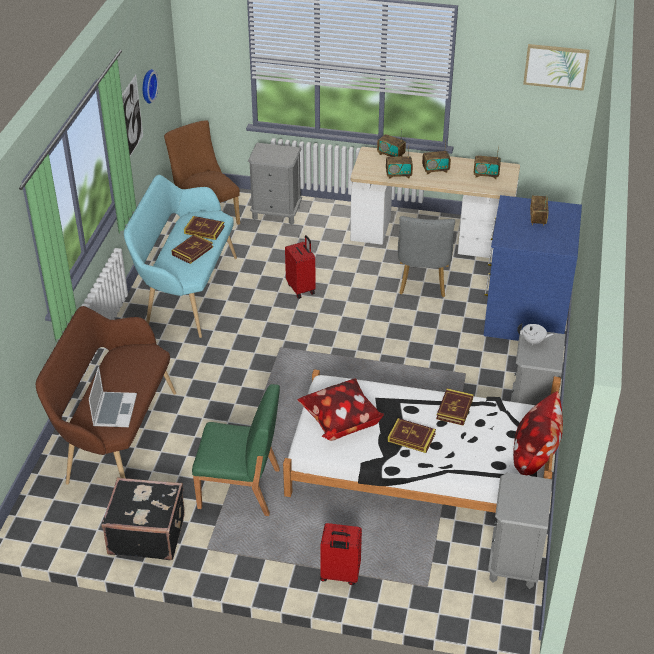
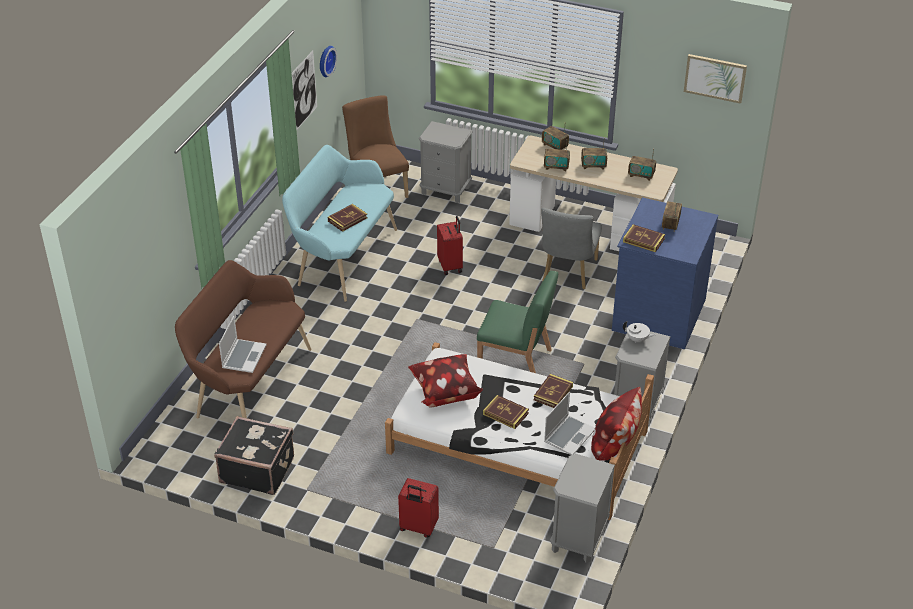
camera: 10 degrees right, 0 degrees up
book [184,216,225,240] -> book moved to [623,224,665,252]
green chair [192,384,280,516] -> green chair moved to [477,271,558,373]
none -> laptop [544,392,595,455]

